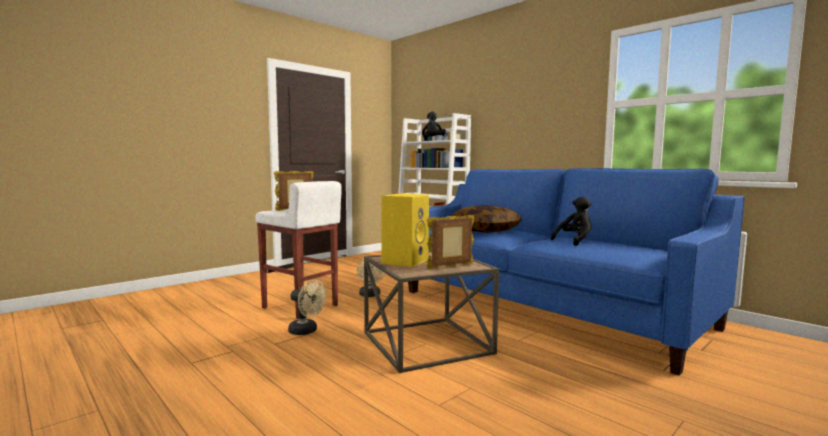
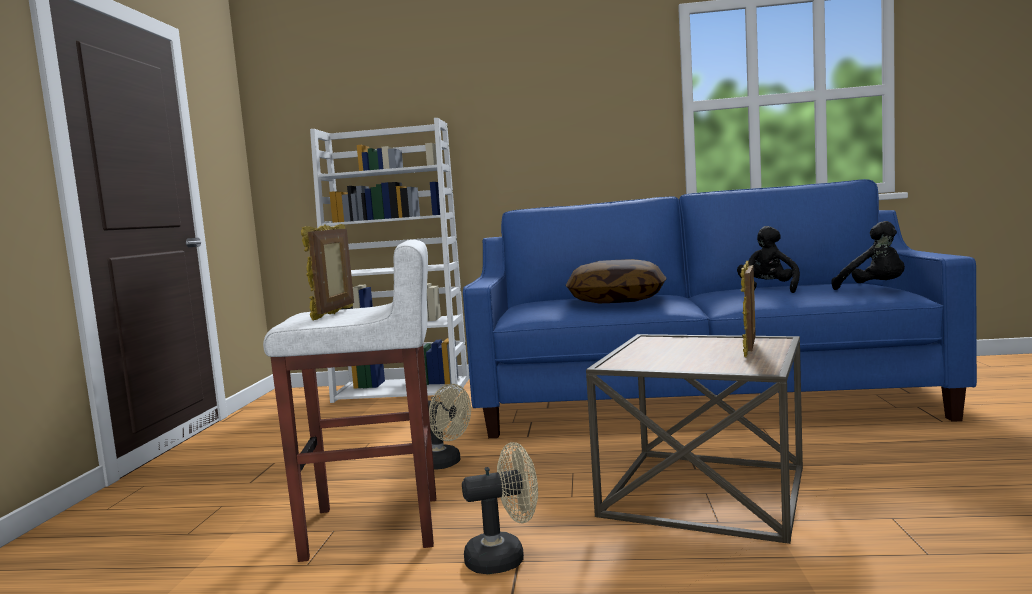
camera: 40 degrees left, 0 degrees up
yellow speaker [381,194,429,267] -> none
black plush toy [422,111,446,140] -> black plush toy moved to [831,221,905,290]

